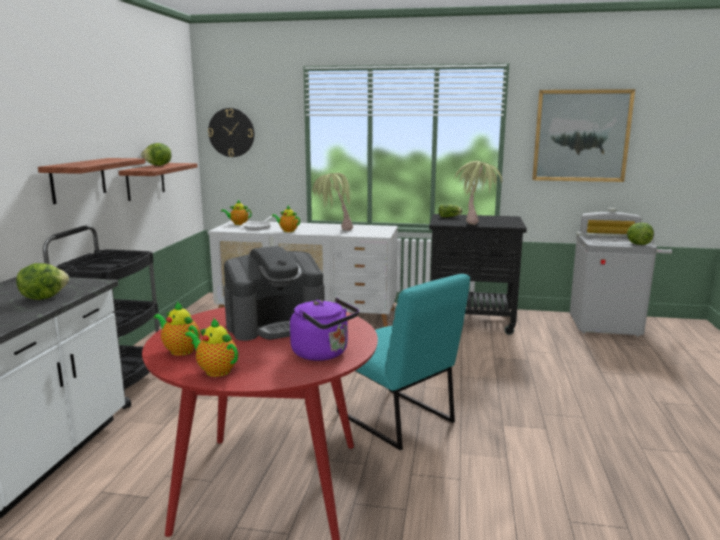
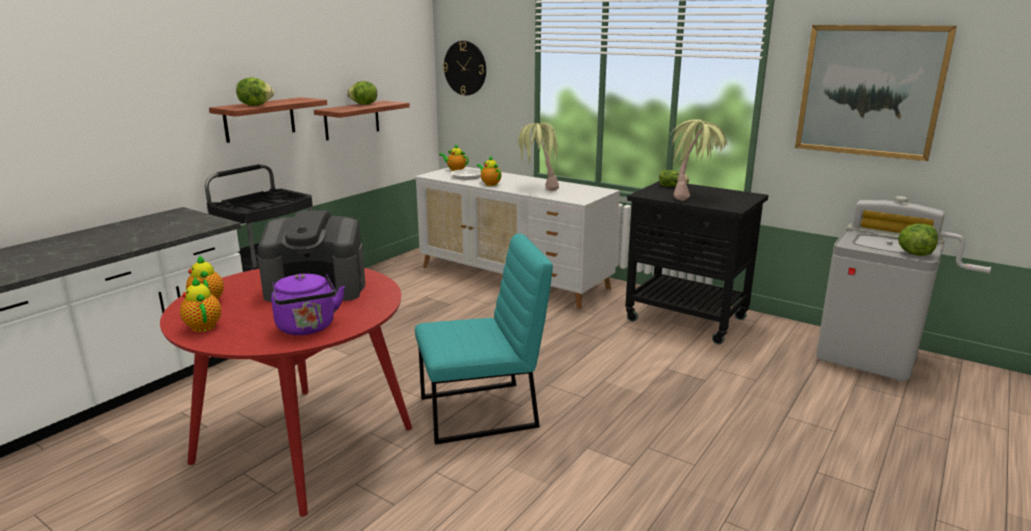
camera: 25 degrees right, 5 degrees up
lettuce [16,263,69,300] -> lettuce moved to [236,77,274,106]
turquoise chair [337,274,470,450] -> turquoise chair turned 90 degrees counterclockwise [415,234,553,445]

